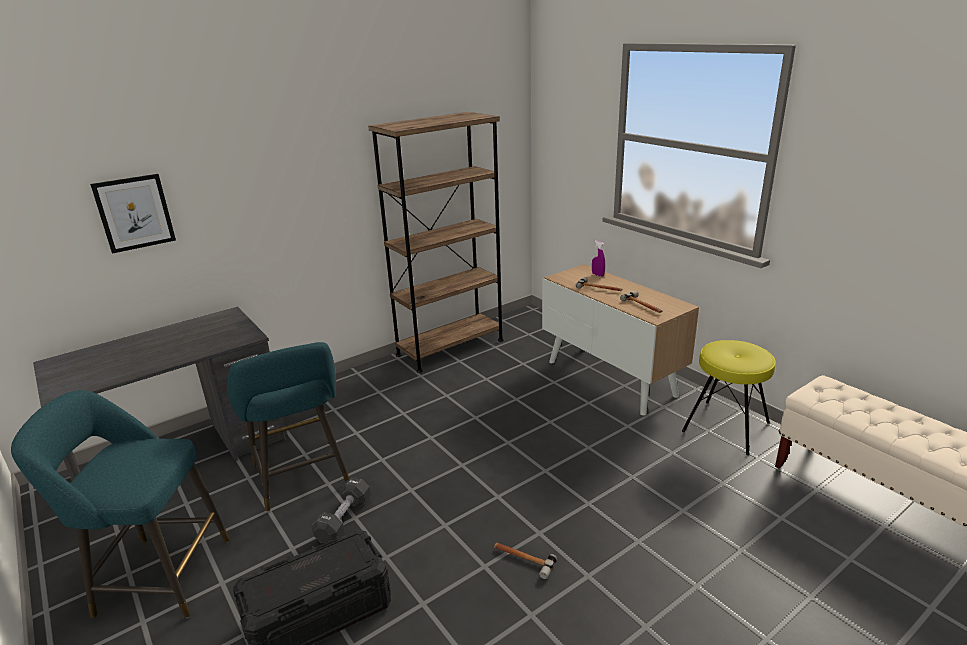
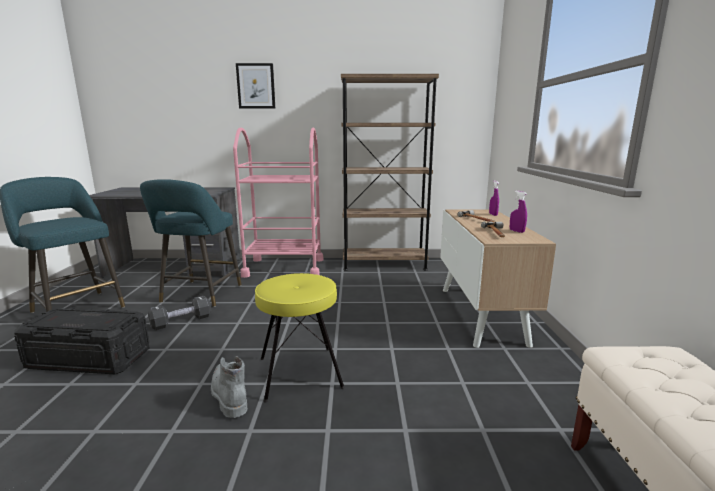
camera: 35 degrees right, 10 degrees down
picture [90,174,176,254] -> picture moved to [236,63,275,109]
hammer [494,543,557,579] -> grey boot [211,356,248,418]
yellow stool [682,340,776,455] -> yellow stool moved to [255,273,345,402]
none -> pink cart [233,127,323,278]
none -> purple spray bottle [510,191,527,233]

